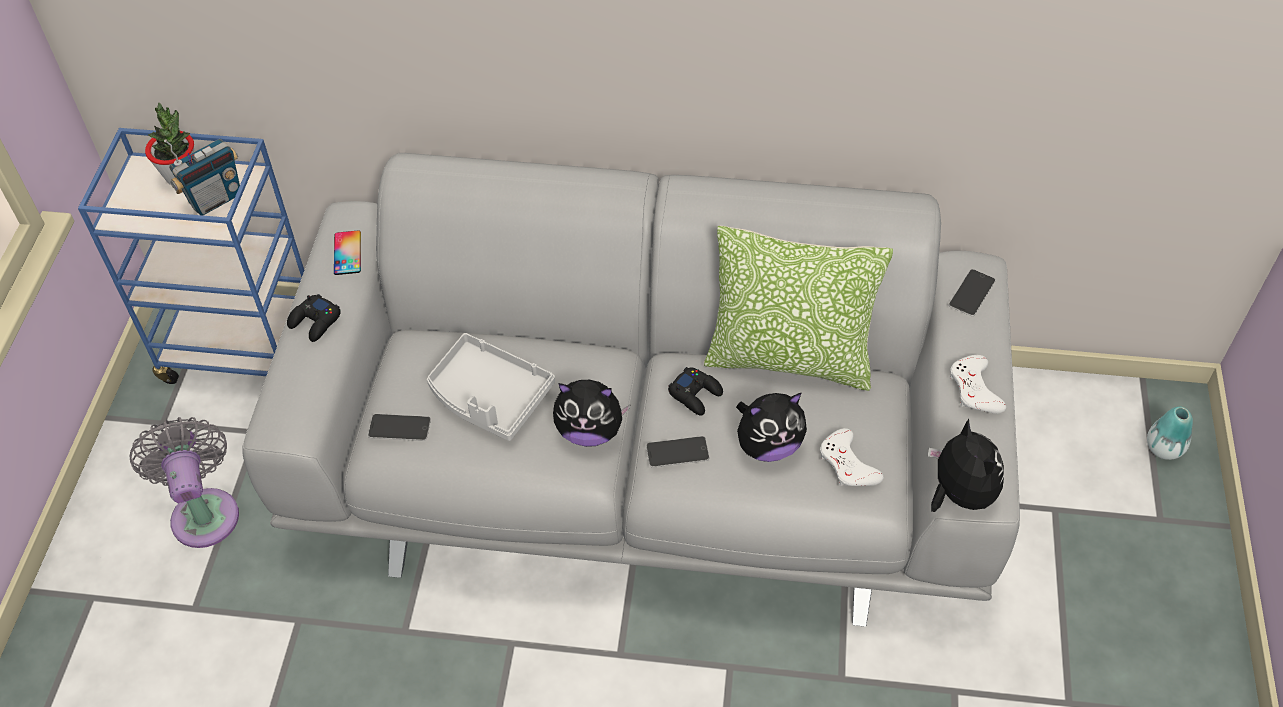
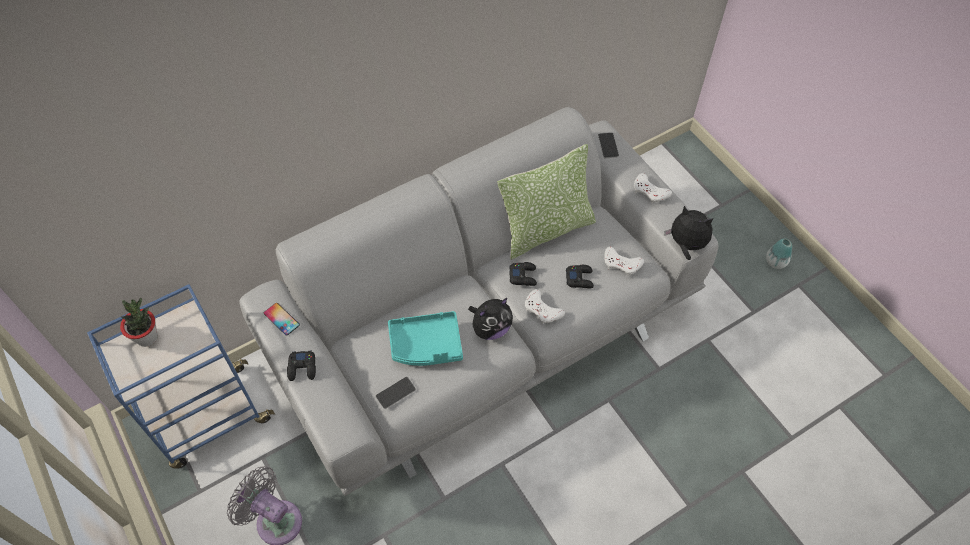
camera: 40 degrees left, 5 degrees up
radio [164,139,240,215] -> none
grey tray [427,333,555,441] -> turquoise tray [388,311,463,366]
phone [646,436,709,468] -> white game controller [525,289,565,324]
plush toy [736,393,807,462] -> black game controller [566,265,594,288]
vase [1147,407,1193,460] -> vase moved to [766,238,792,269]

